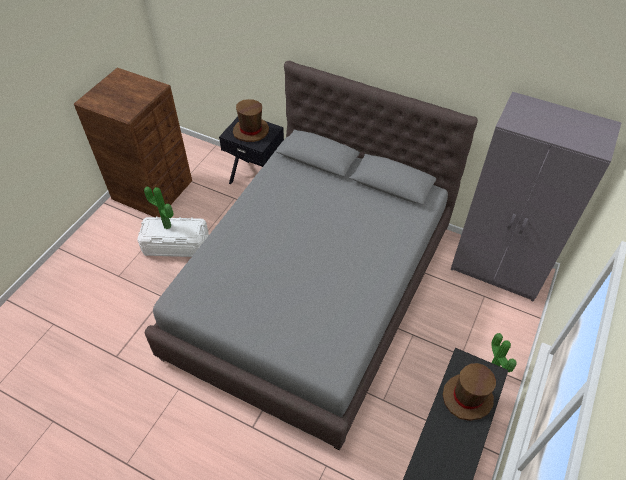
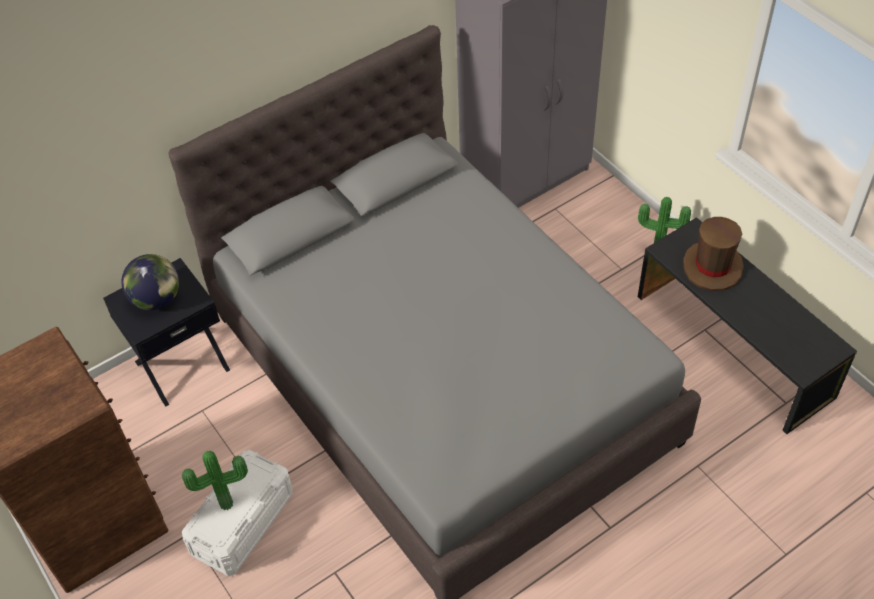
camera: 60 degrees left, 0 degrees up
brown hat [233,99,269,142] -> globe [122,254,179,310]

